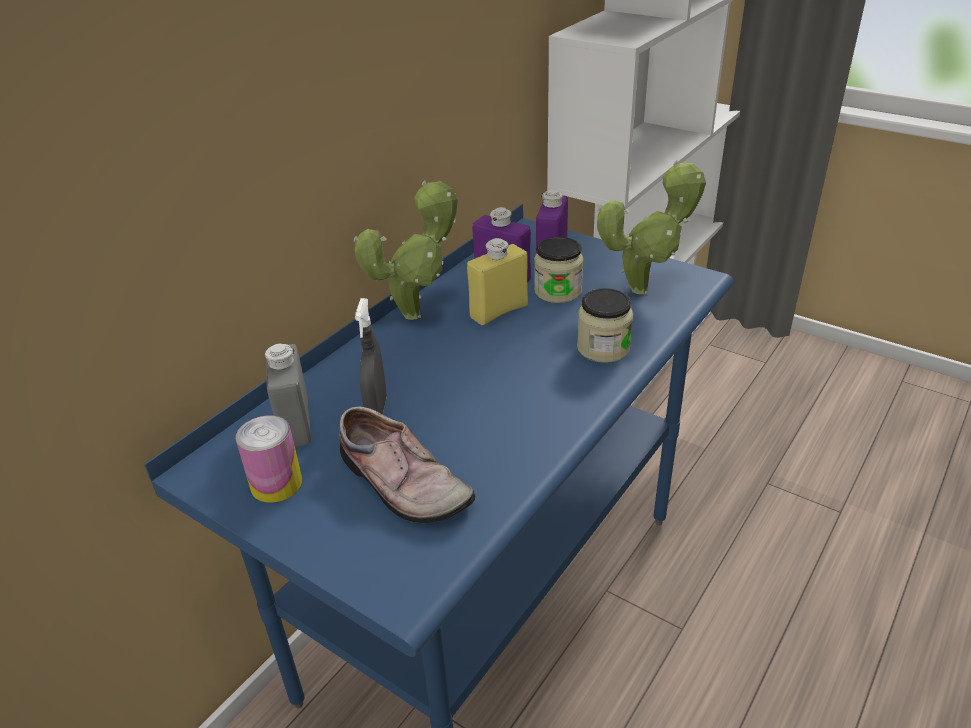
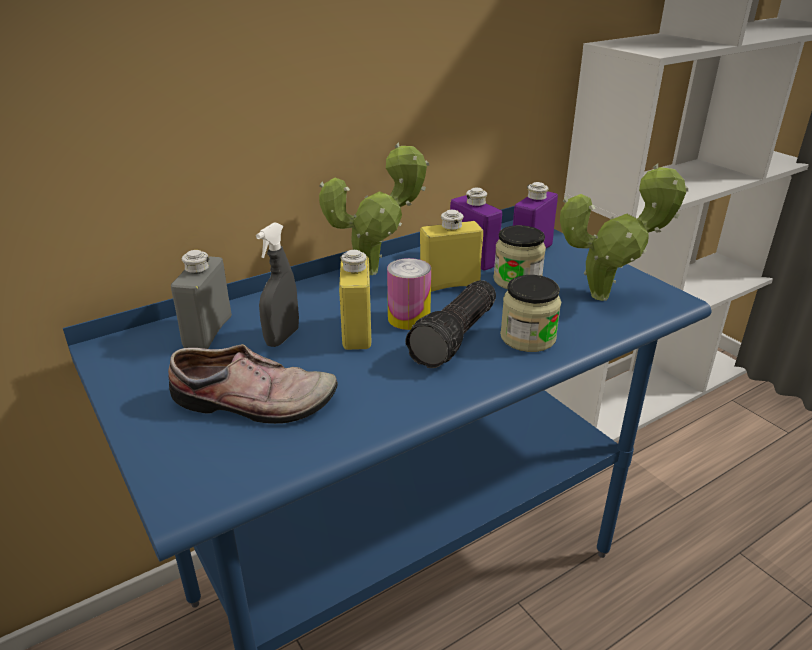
camera: 20 degrees right, 5 degrees down
can [236,416,302,503] -> can moved to [387,258,431,330]
shoe [339,407,475,523] -> shoe turned 60 degrees counterclockwise [168,344,338,424]
none -> yellow bottle [339,250,371,350]
none -> flashlight [405,280,496,368]

